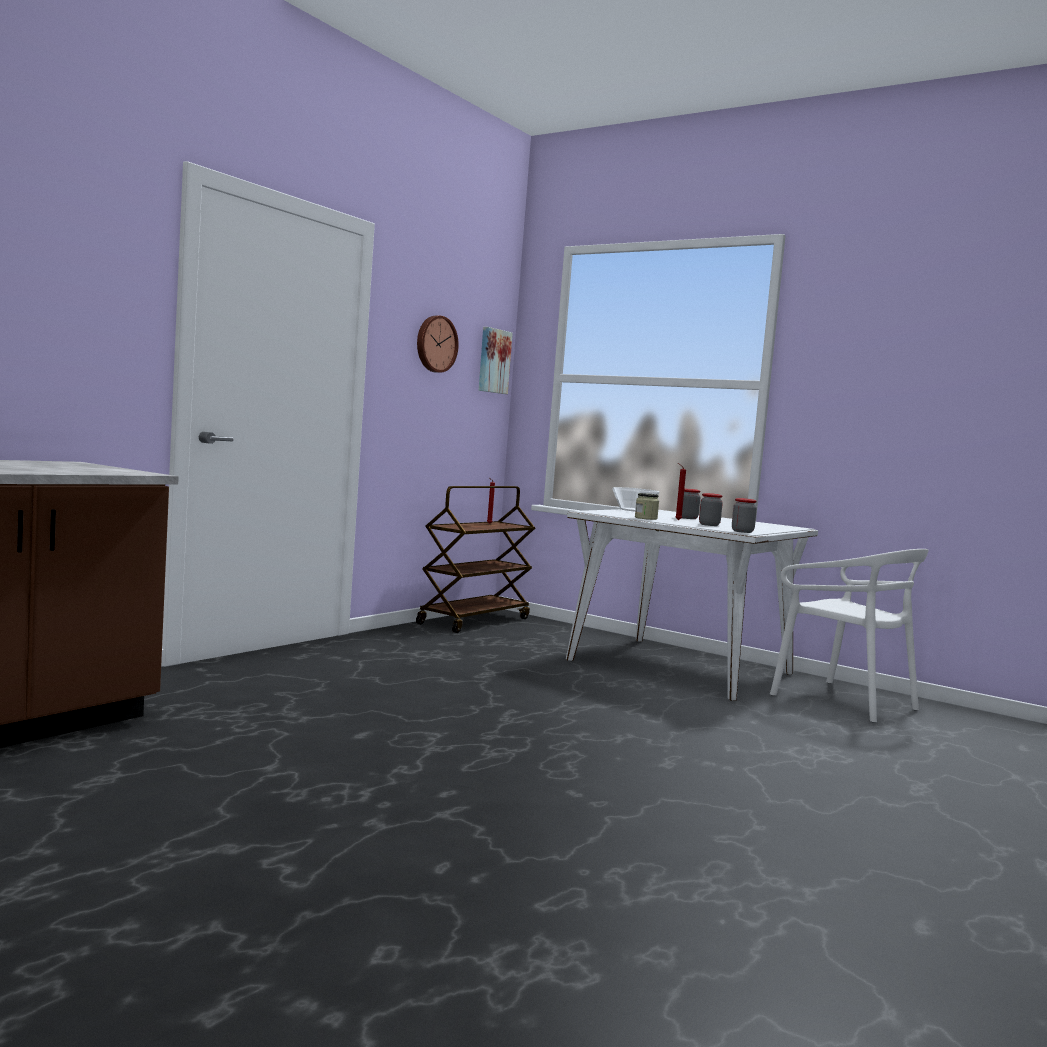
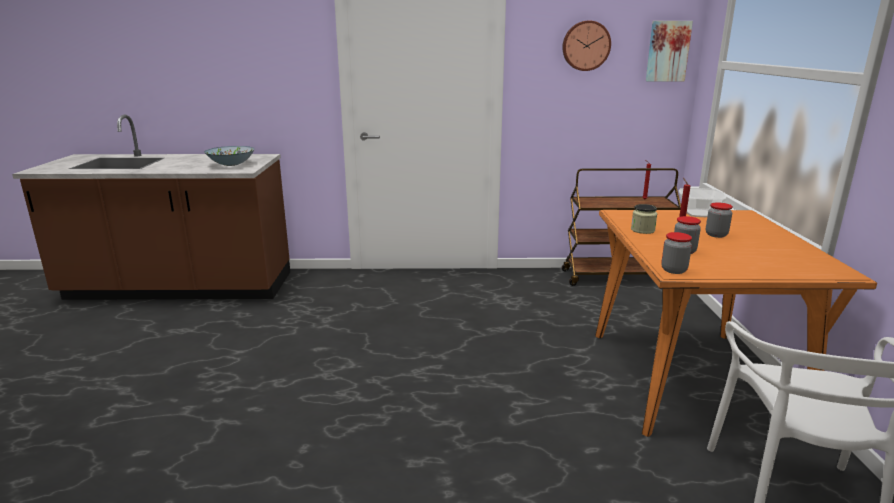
camera: 55 degrees right, 15 degrees up
white dining table [566,509,818,701] -> orange dining table [595,210,877,437]
none -> bowl [204,146,255,166]

